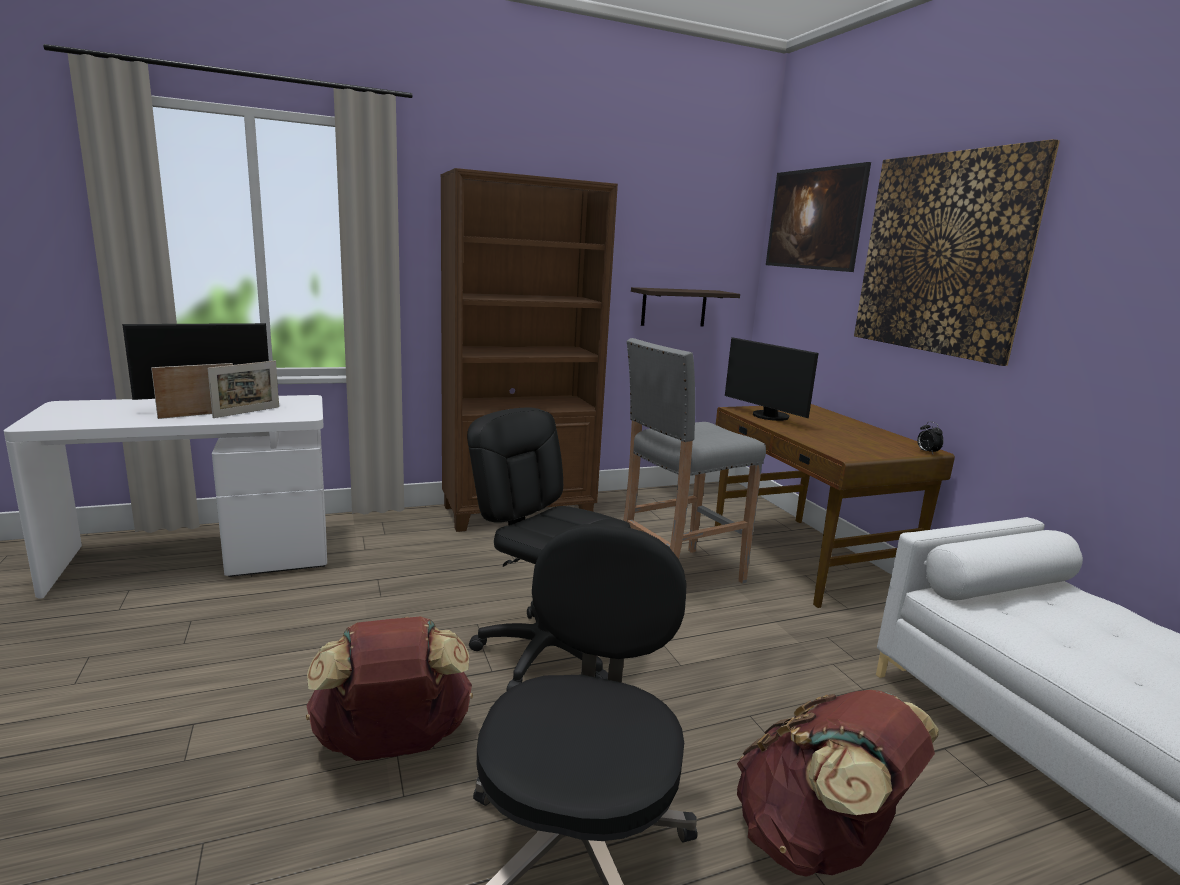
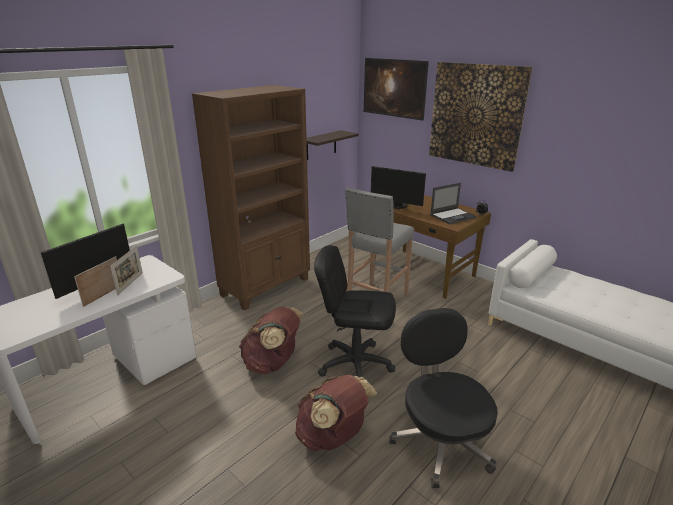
camera: 25 degrees left, 10 degrees up
brown backpack [737,690,939,877] -> brown backpack moved to [239,306,303,374]
none -> laptop [430,183,477,224]

